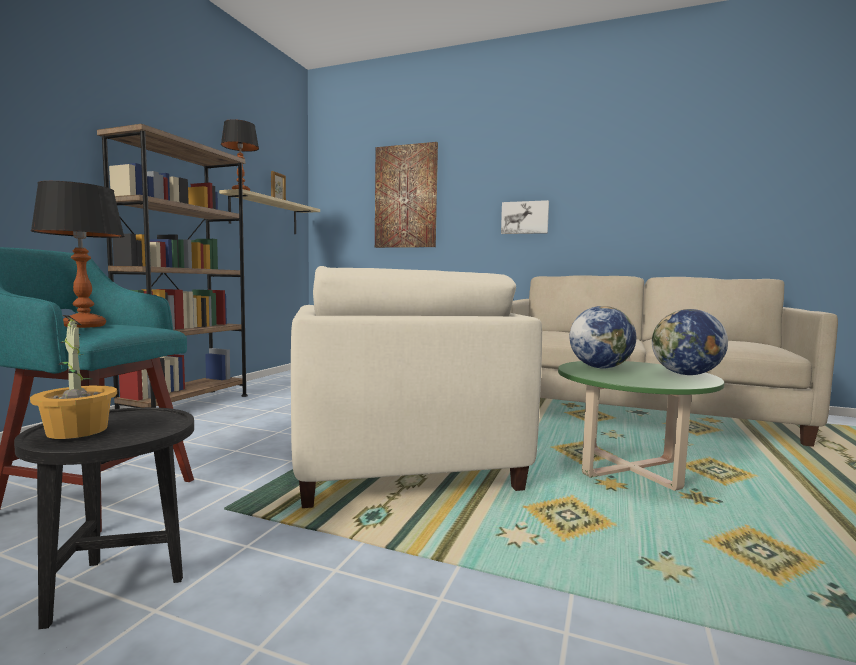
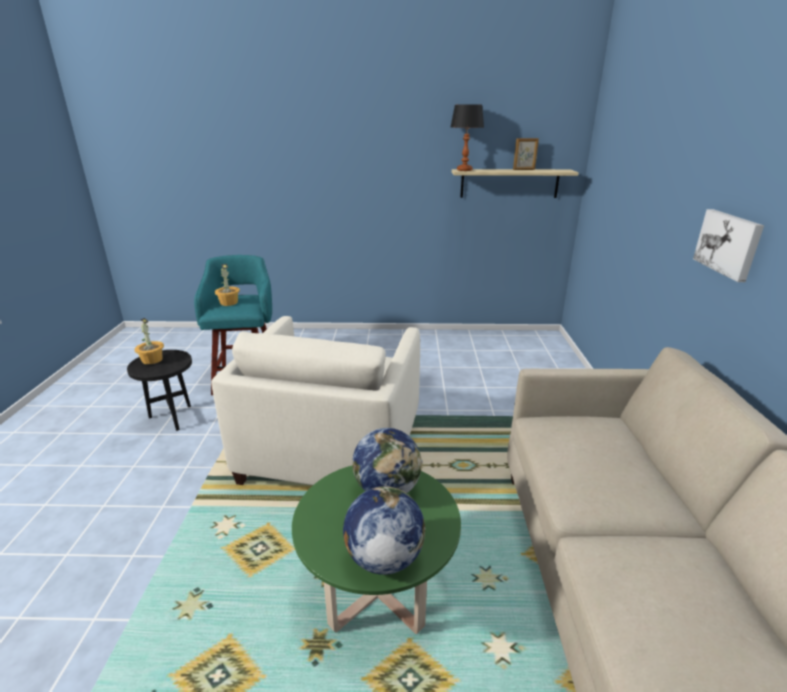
camera: 70 degrees right, 20 degrees up
table lamp [31,181,125,328] -> potted plant [215,264,240,306]
brown bookcase [97,124,248,409] -> none
beige armchair [291,266,542,508] -> beige armchair turned 45 degrees counterclockwise [211,316,420,485]
picture [375,142,438,248] -> none

